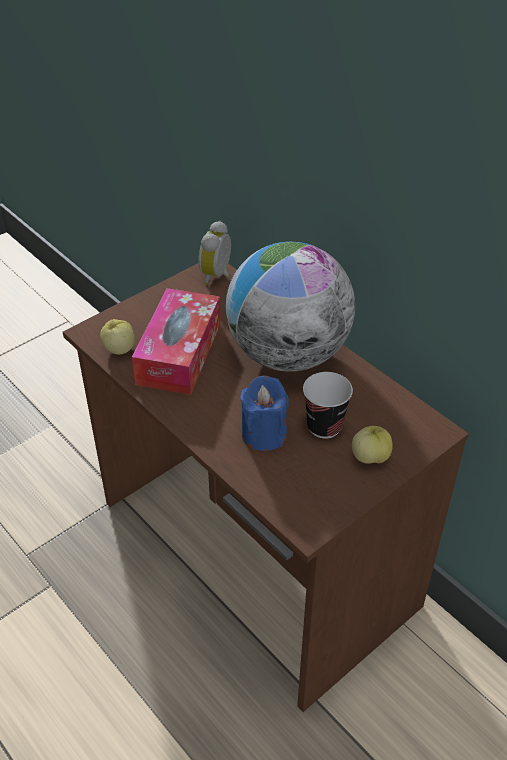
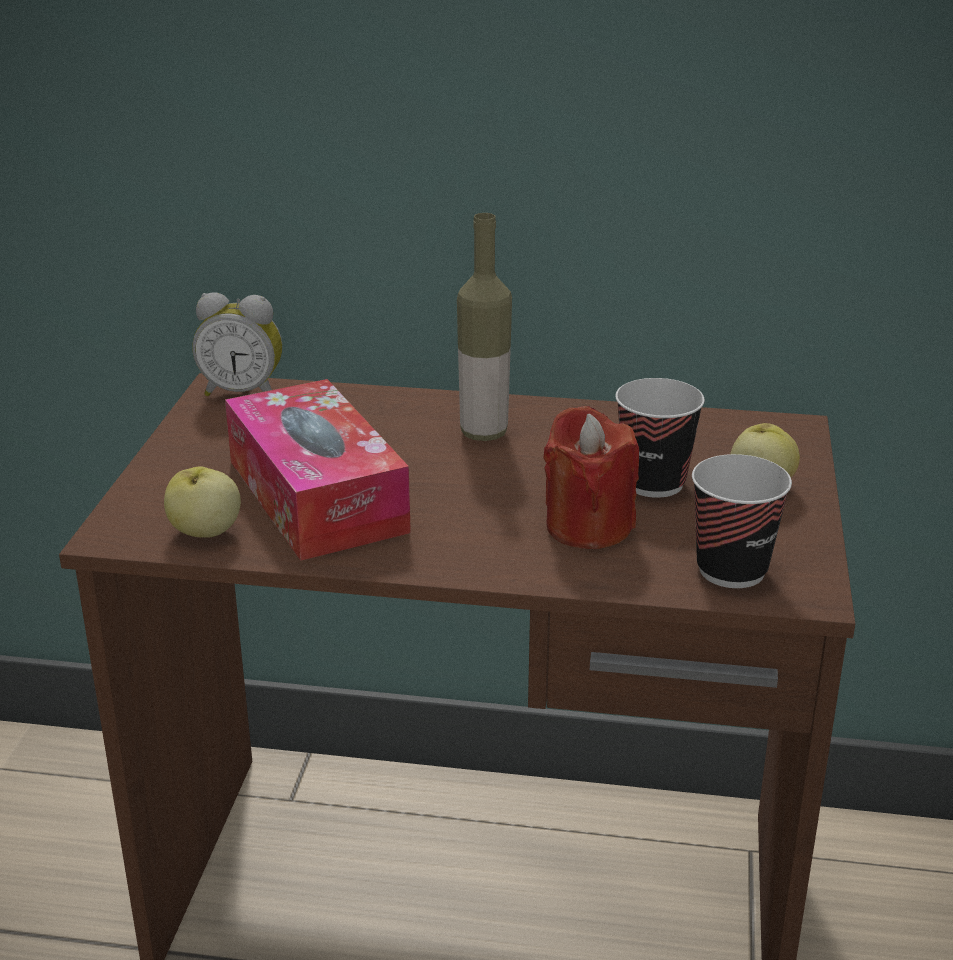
camera: 40 degrees left, 15 degrees down
alarm clock [198,221,231,285] -> alarm clock turned 60 degrees counterclockwise [193,292,282,396]
globe [226,242,355,372] -> bottle [457,213,512,441]
blue candle [240,376,289,451] -> red candle [544,406,639,549]
none -> cup [692,454,792,588]

